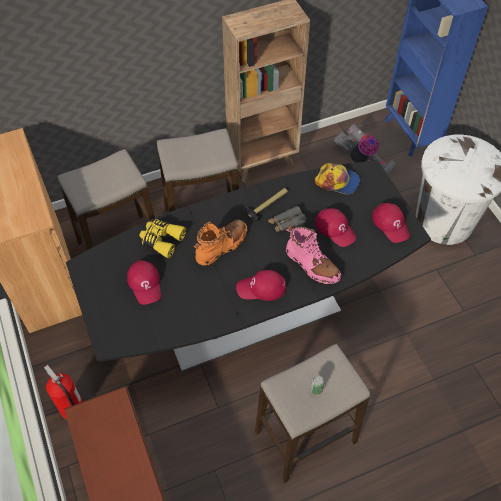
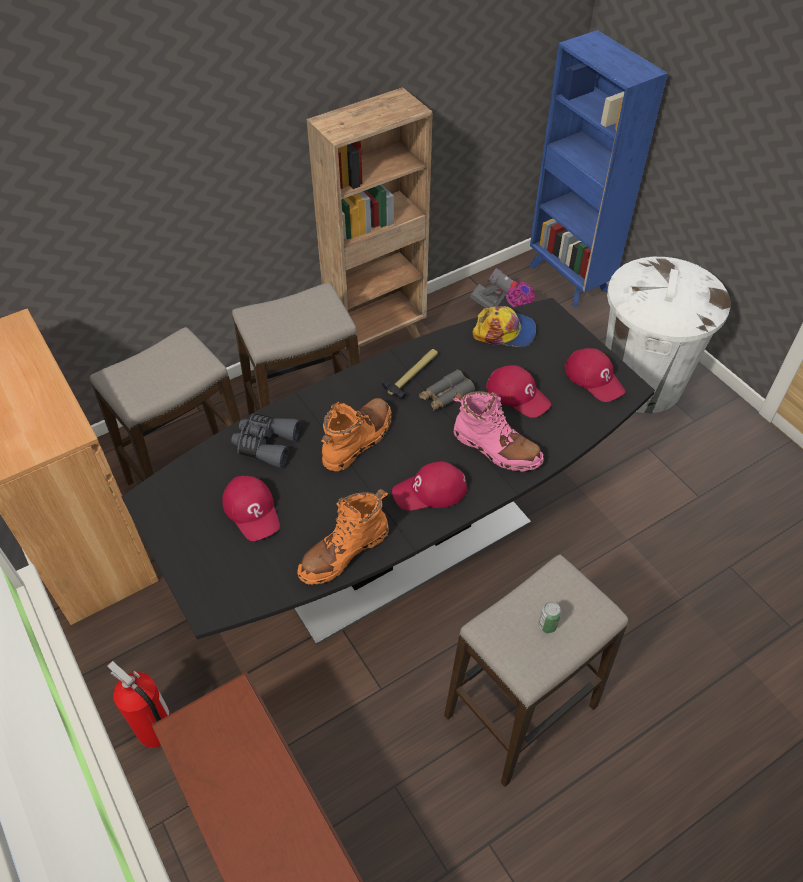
camera: 10 degrees left, 5 degrees down
yellow binoculars [139,219,186,258] -> grey binoculars [231,414,301,468]
none -> orange boot [297,489,389,585]

